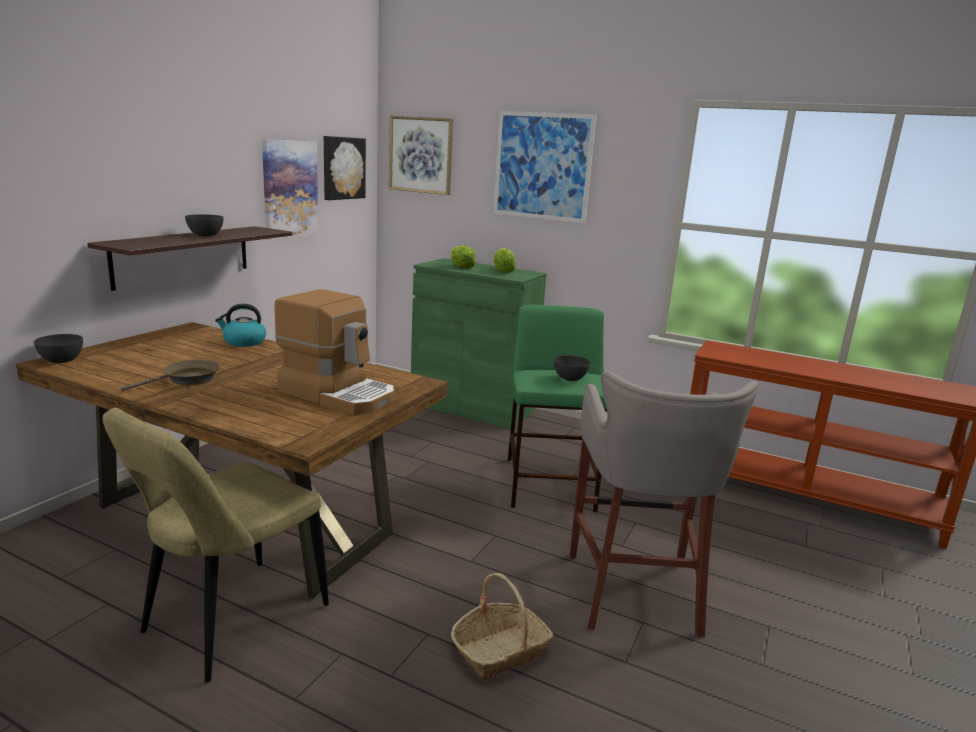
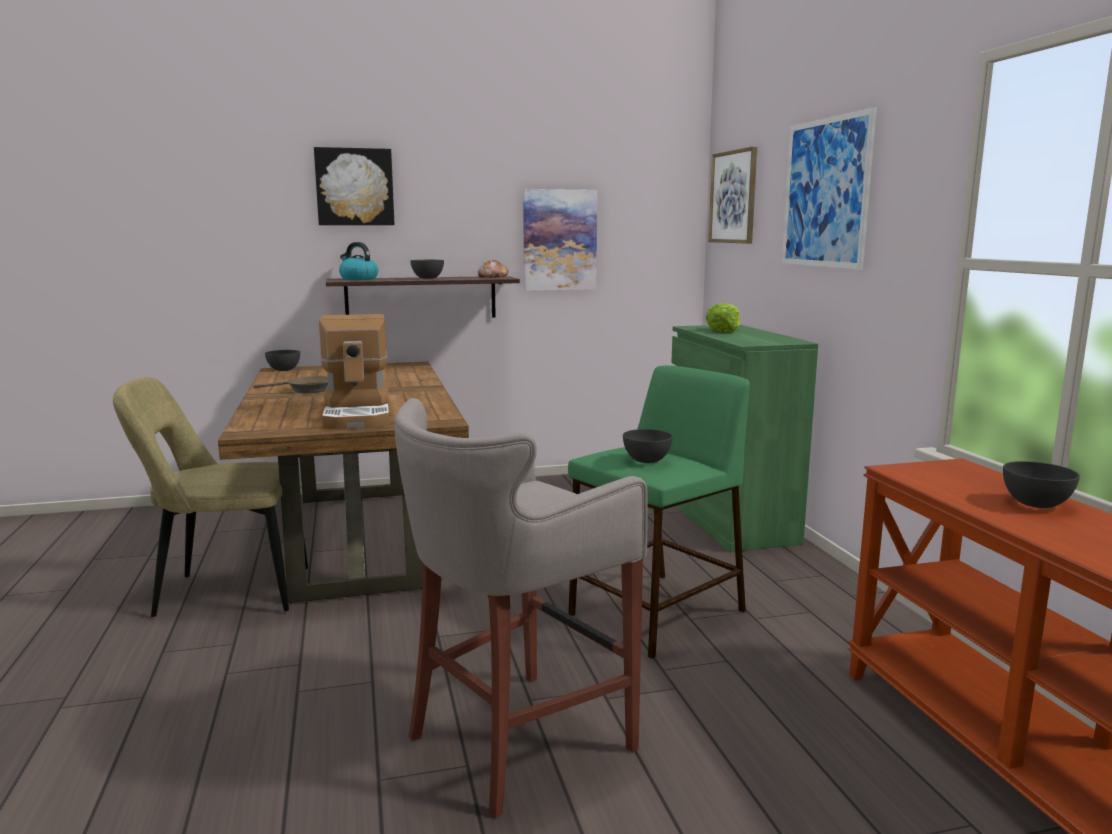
camera: 50 degrees right, 5 degrees down
kettle [215,304,266,347] -> kettle moved to [339,242,378,280]
picture [324,136,366,200] -> picture moved to [314,147,394,225]
basket [451,573,553,679] -> none
lettuce [493,248,516,273] -> none
none -> bread [478,259,508,278]
none -> grey bowl [1003,461,1080,508]

